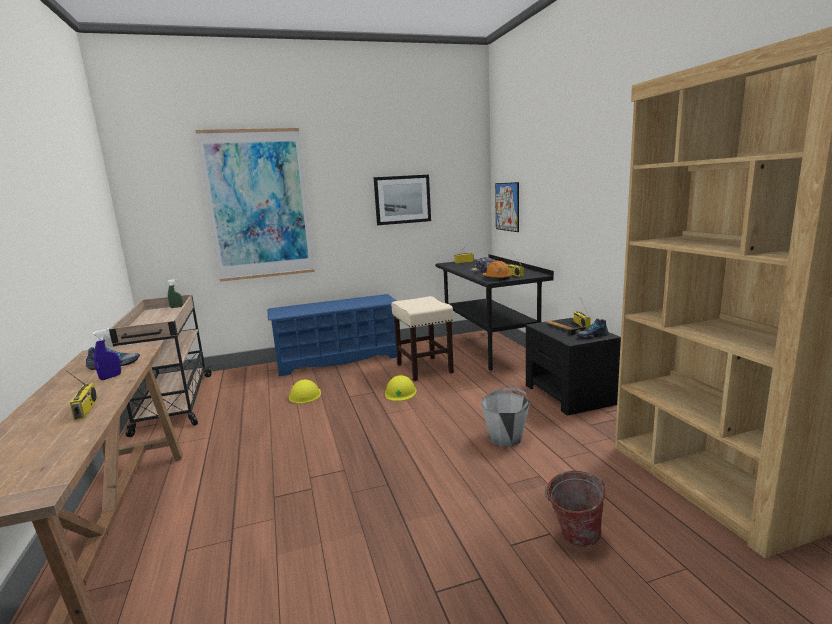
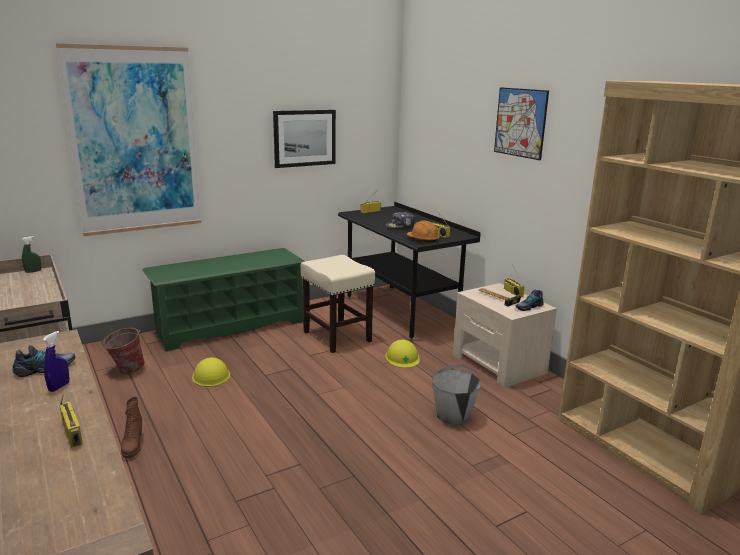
camera: 15 degrees left, 5 degrees up
blue shoe rack [267,294,397,376] -> green shoe rack [143,248,305,352]
yellow hard hat [385,375,417,401] -> yellow hard hat moved to [385,339,420,368]
picture [495,182,519,232] -> picture moved to [494,87,549,160]
black nightstand [526,318,621,415] -> beige nightstand [453,283,557,388]
bucket [544,471,605,547] -> bucket moved to [100,328,145,374]
none -> brown boot [121,397,142,458]

